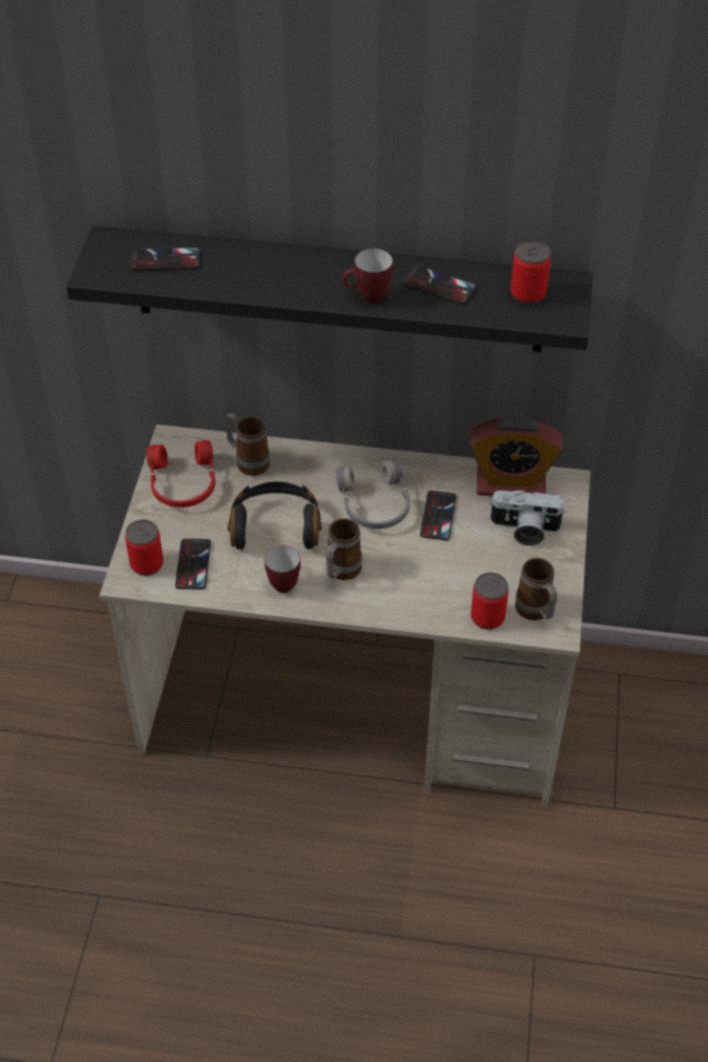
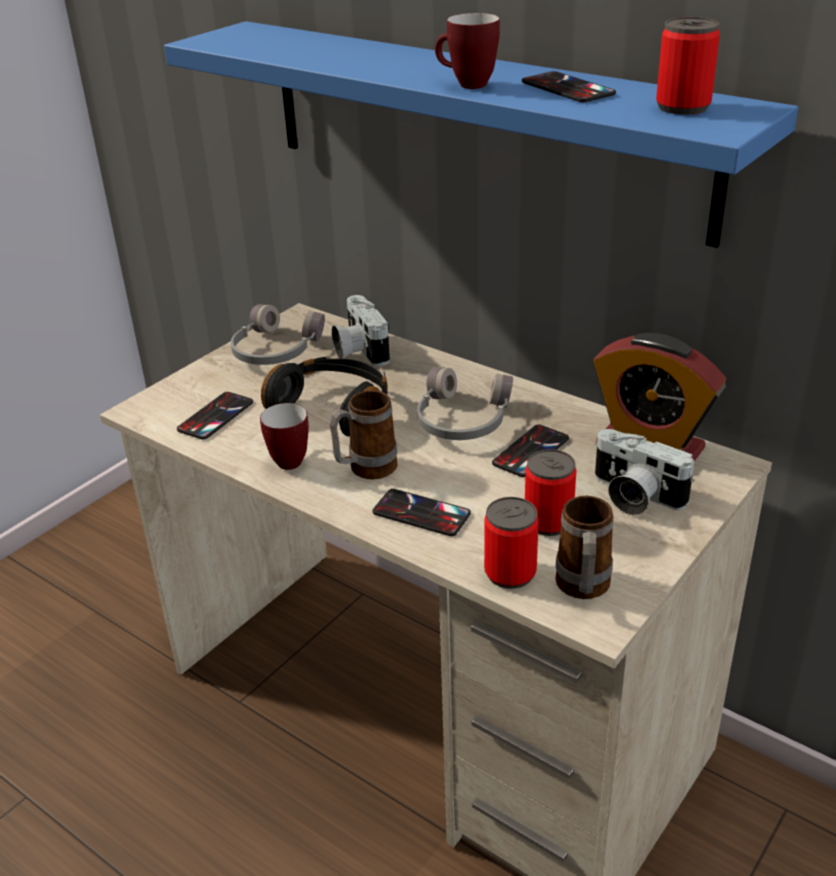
camera: 30 degrees right, 15 degrees down
black shelf [66,226,593,352] -> blue shelf [164,21,798,248]
can [125,520,163,576] -> can moved to [525,449,576,536]
phone [130,247,200,271] -> phone moved to [372,489,471,536]
red headphones [146,440,215,508] -> grey headphones [231,304,325,365]
mug [225,413,270,476] -> camera [332,295,390,366]

